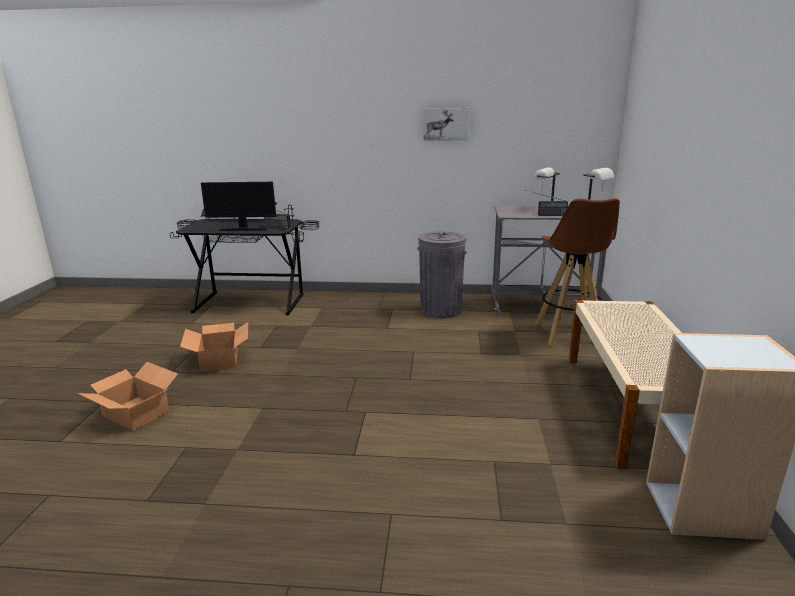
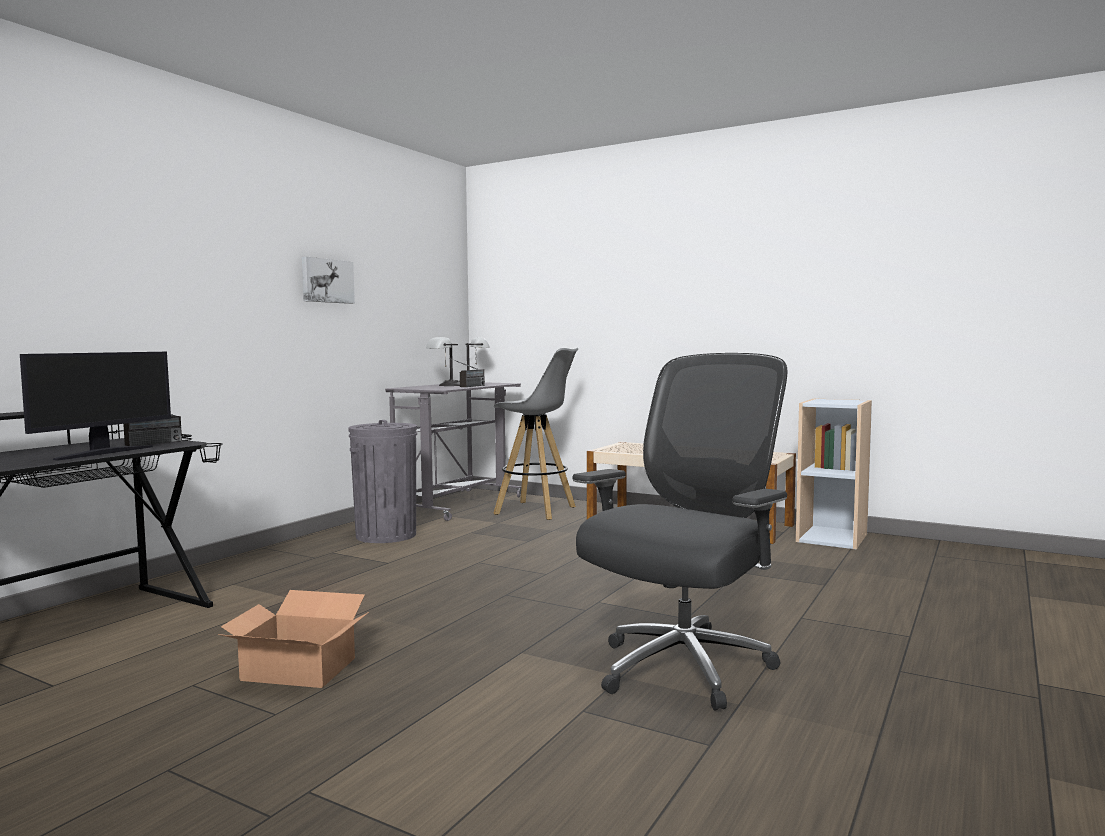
camera: 65 degrees left, 15 degrees down
cardboard box [77,362,178,431] -> none
brown stool [535,198,620,346] -> grey stool [493,348,578,520]
none -> office chair [572,353,787,711]

